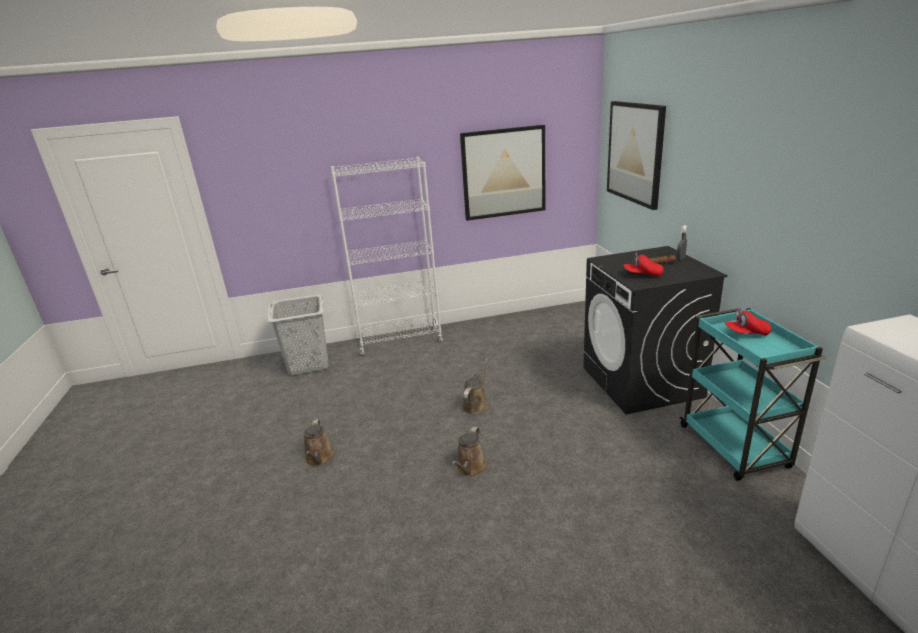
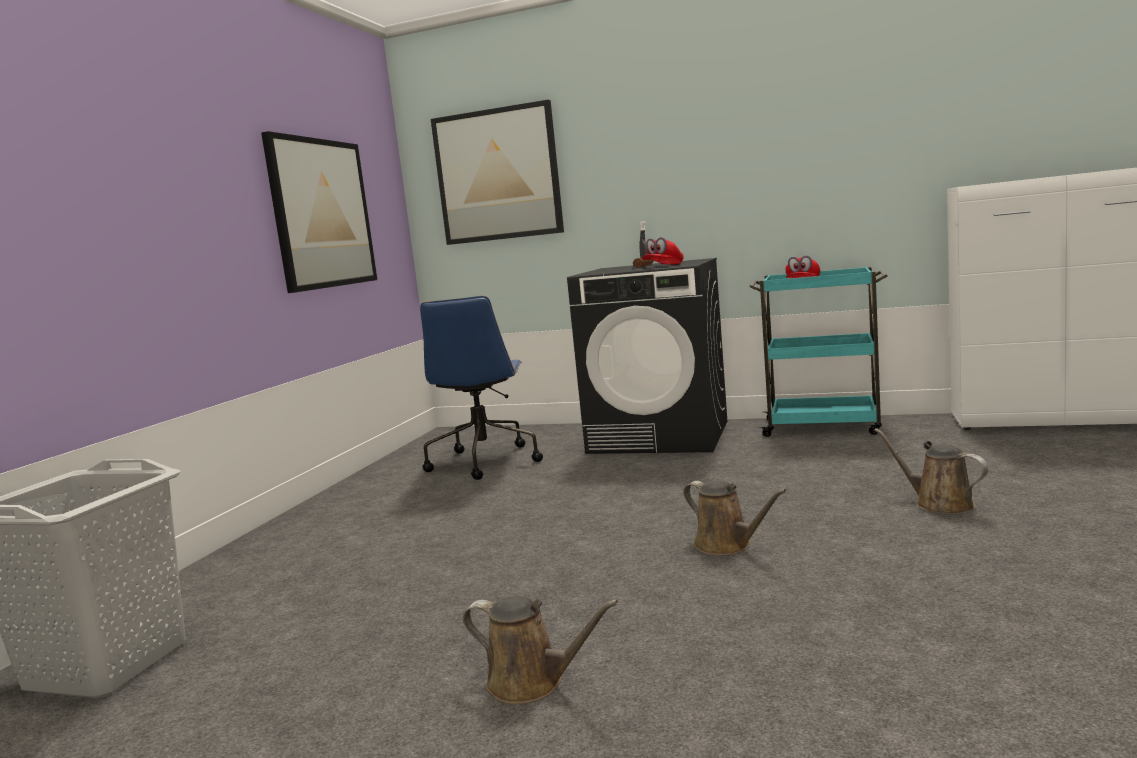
camera: 60 degrees left, 15 degrees down
white bookcase [331,157,443,355] -> none
brown watering can [461,358,488,415] -> brown watering can moved to [874,428,988,515]
none -> blue office chair [420,296,543,480]

